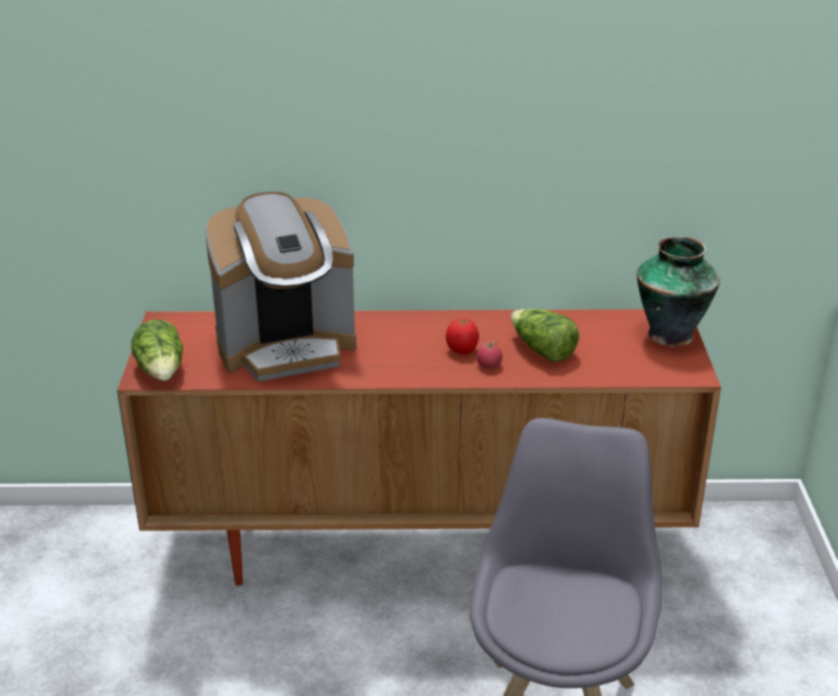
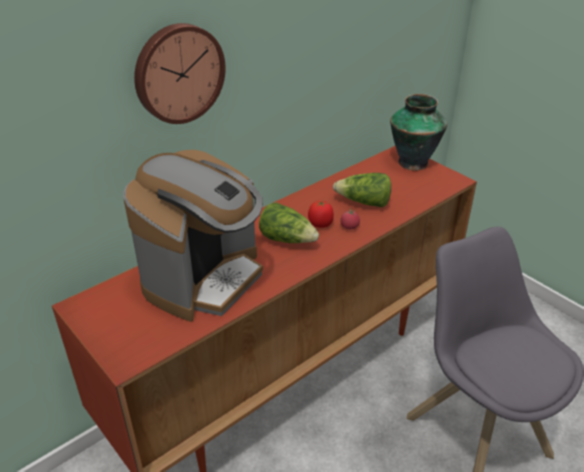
camera: 40 degrees left, 5 degrees up
lettuce [131,319,183,381] -> lettuce moved to [259,202,319,243]
none -> wall clock [134,23,226,124]

